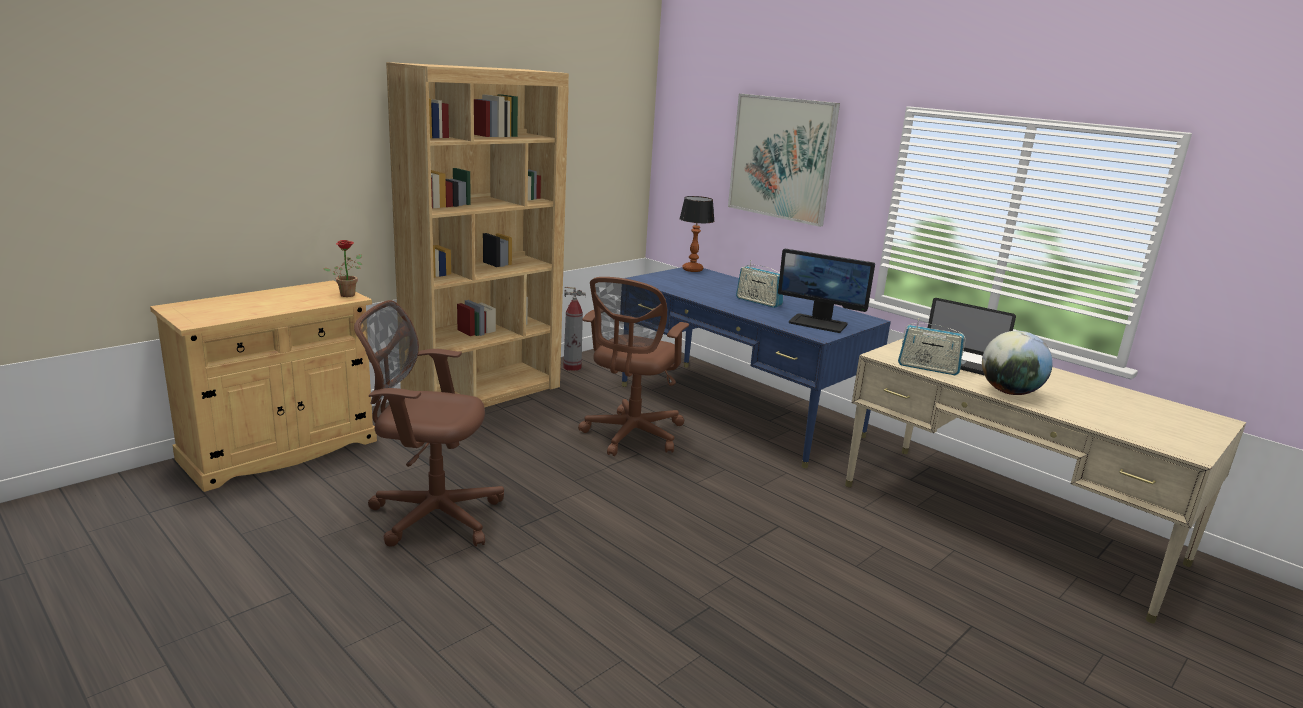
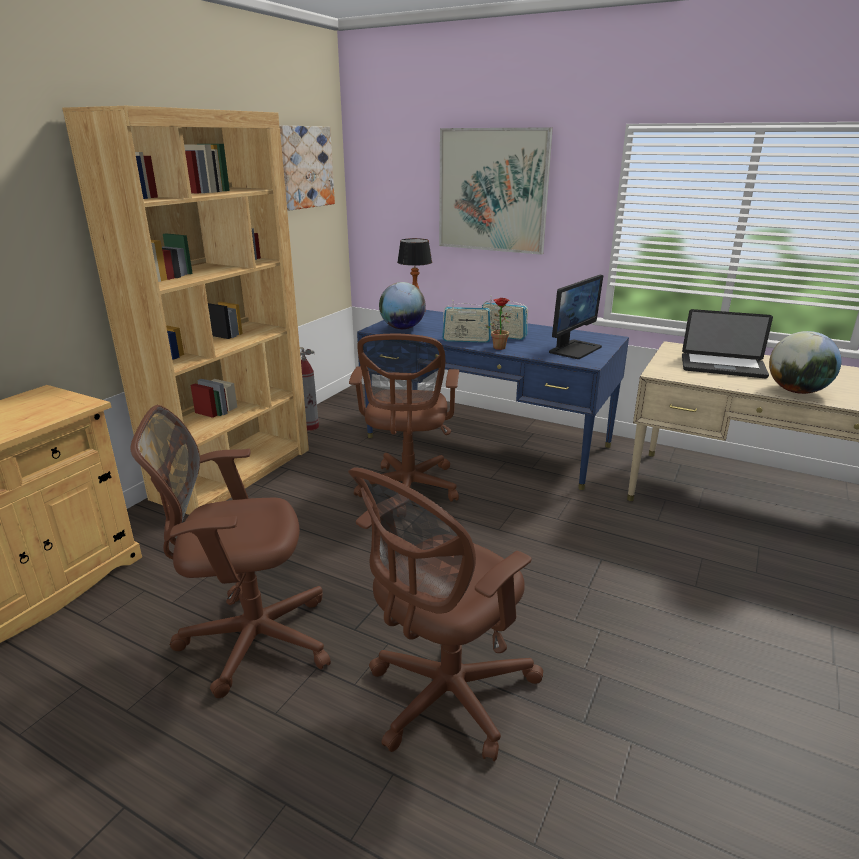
camera: 15 degrees left, 5 degrees up
potted plant [323,240,362,297] -> potted plant moved to [485,298,512,350]
monitor [778,249,875,333] -> monitor turned 60 degrees counterclockwise [549,275,603,359]
radio [898,318,966,375] -> radio moved to [442,300,492,343]
none -> picture [279,126,335,210]
none -> brown office chair [348,468,543,762]
none -> globe [379,282,426,329]

